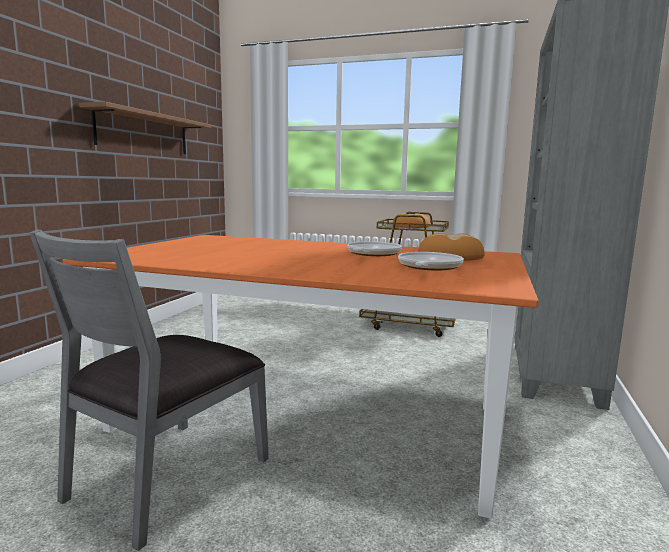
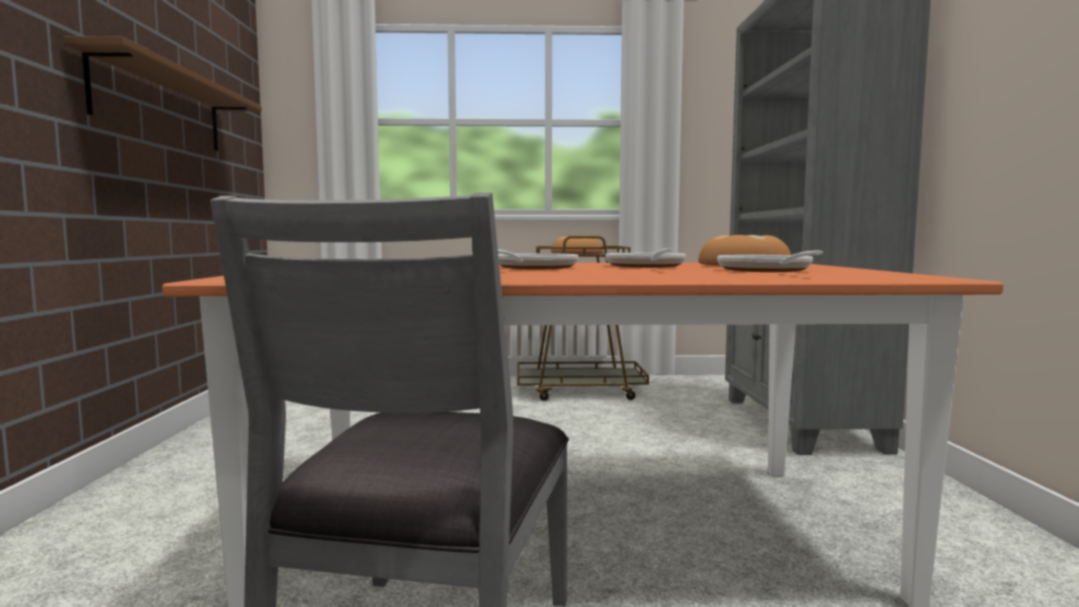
camera: 20 degrees left, 5 degrees down
none -> frying pan [498,249,578,269]

